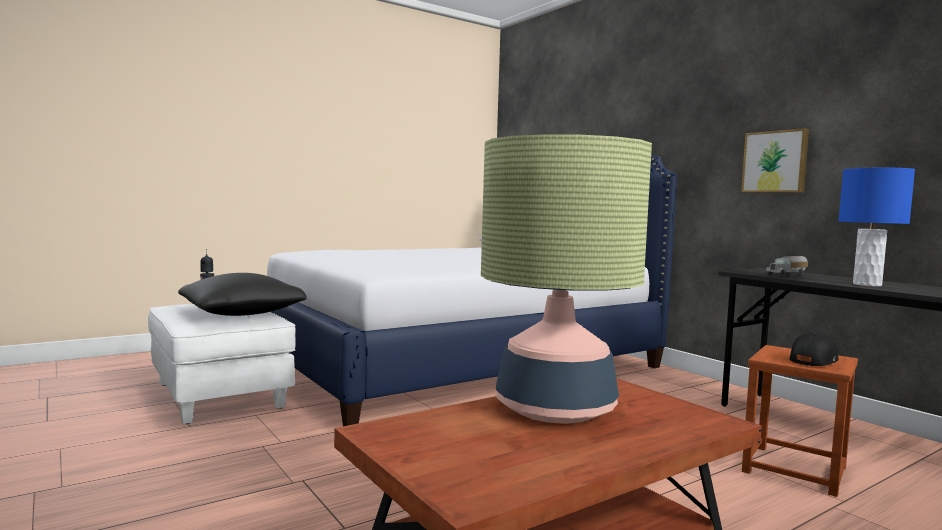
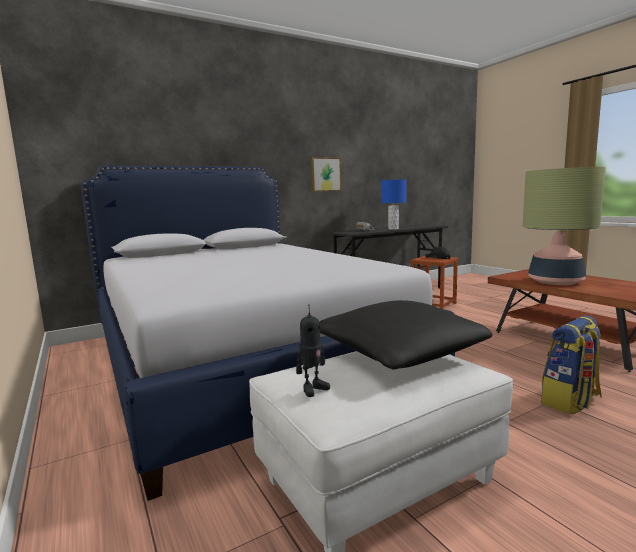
camera: 85 degrees left, 5 degrees up
none -> backpack [541,315,602,415]

